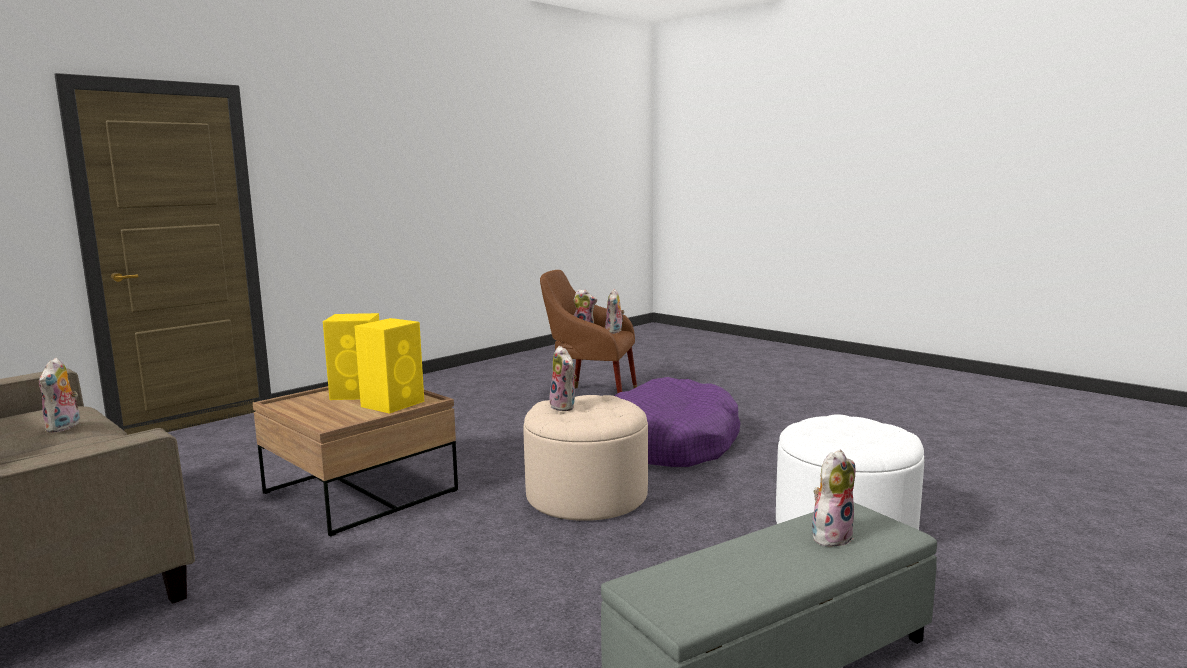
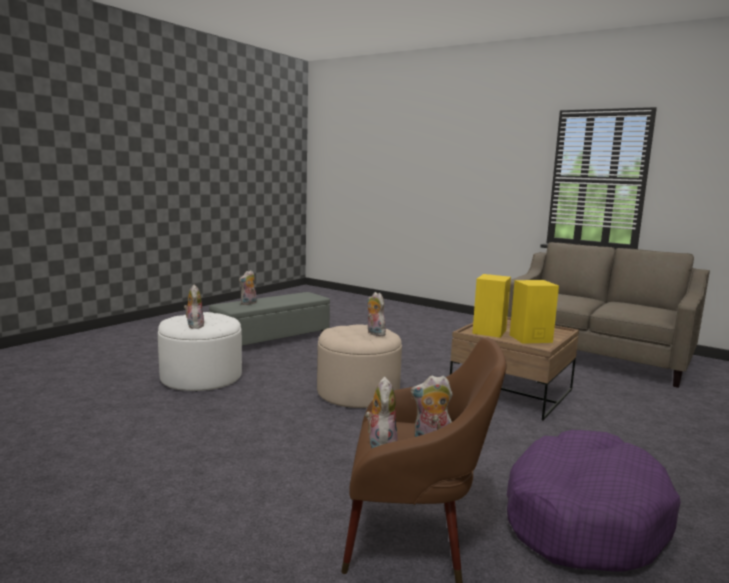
camera: 170 degrees right, 0 degrees up
plush toy [39,358,80,433] -> plush toy moved to [184,285,204,329]
purple dog bed [614,377,740,467] -> purple dog bed moved to [507,430,681,572]

